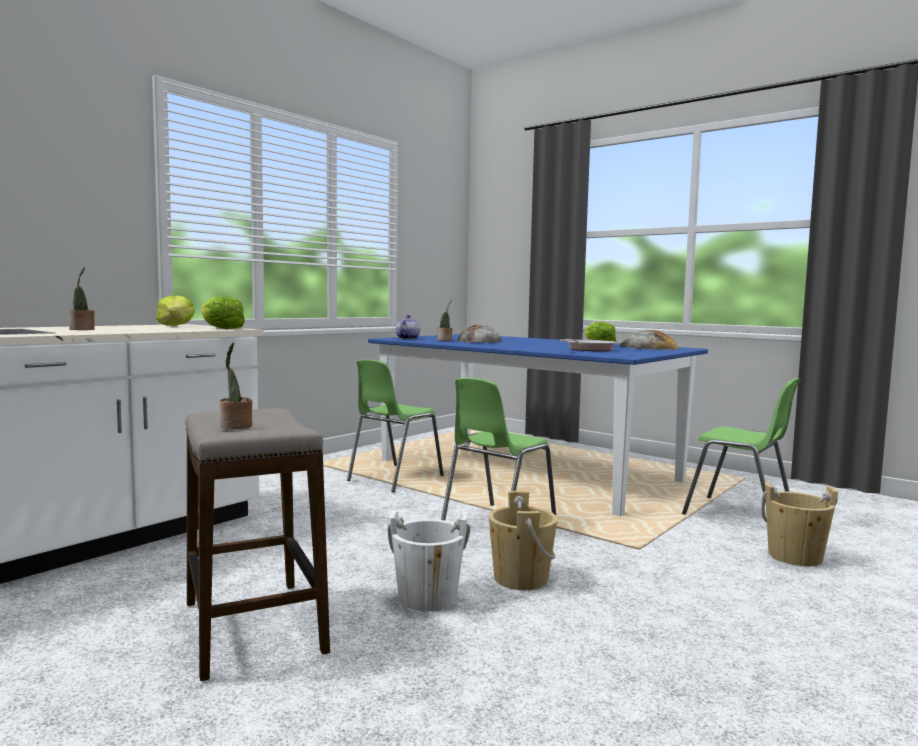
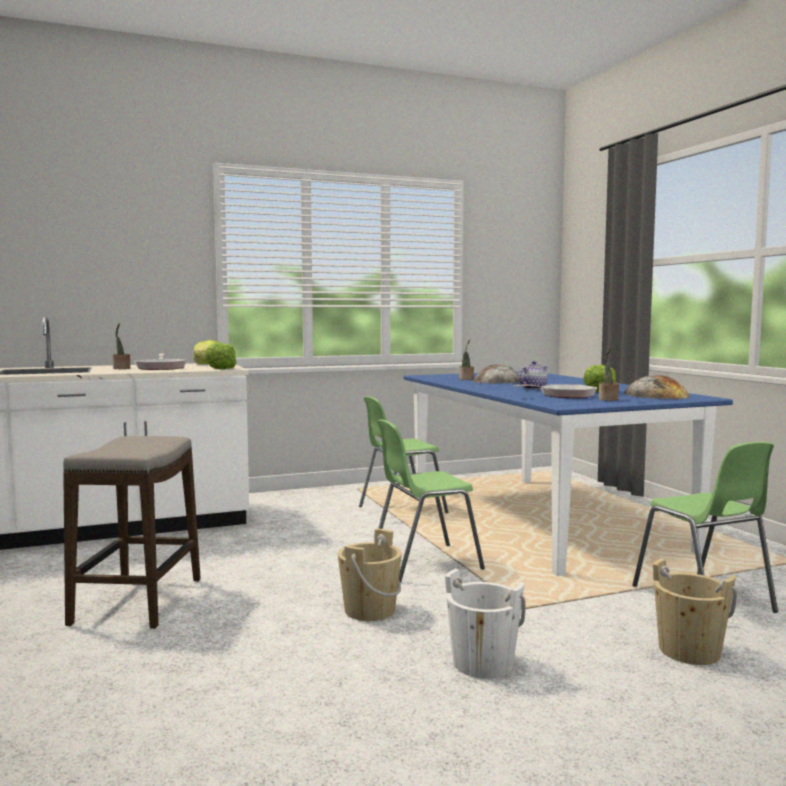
camera: 30 degrees right, 0 degrees up
potted plant [220,342,252,429] -> potted plant moved to [599,347,619,401]
white bucket [388,510,470,612] -> white bucket moved to [445,569,526,679]
teapot [396,315,420,339] -> teapot moved to [519,361,548,389]
none -> frying pan [134,353,187,370]

